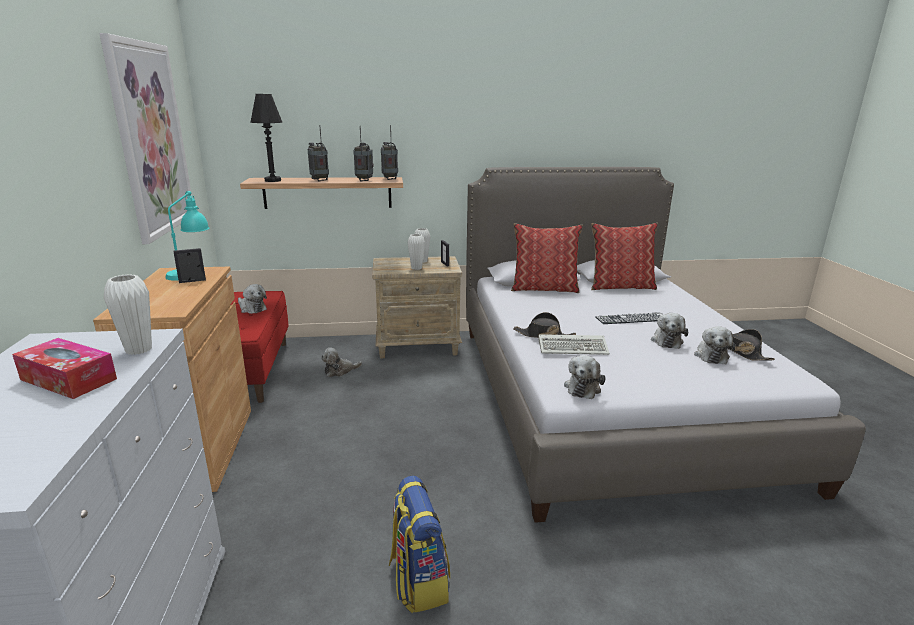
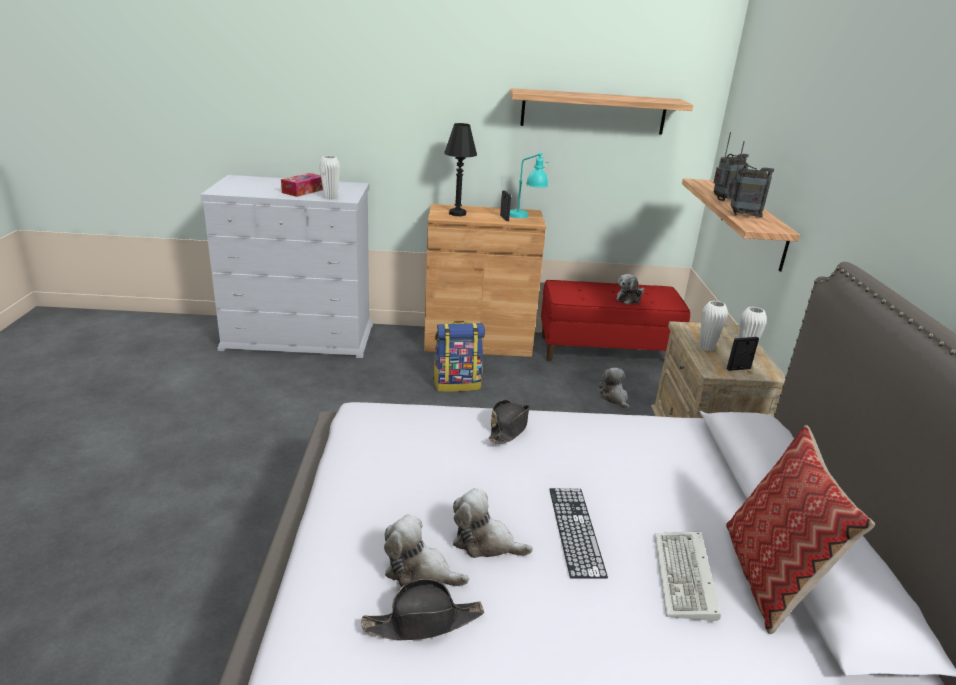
camera: 95 degrees right, 5 degrees up
picture [99,33,192,244] -> shelf [510,88,693,135]
black table lamp [250,94,282,182] -> black table lamp moved to [444,123,477,216]
radio [381,125,398,180] -> none
backpack [389,475,450,613] -> backpack moved to [433,321,485,392]
pillow [511,223,583,293] -> none
keyboard [538,334,610,355] -> keyboard moved to [655,532,721,621]
plush toy [564,355,606,399] -> none

